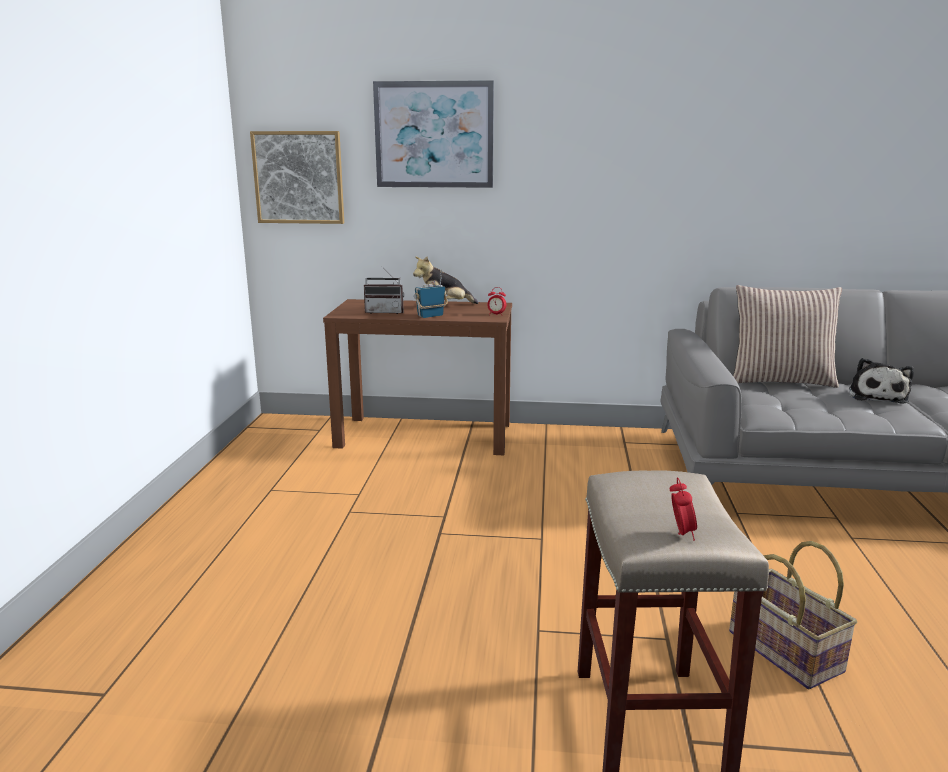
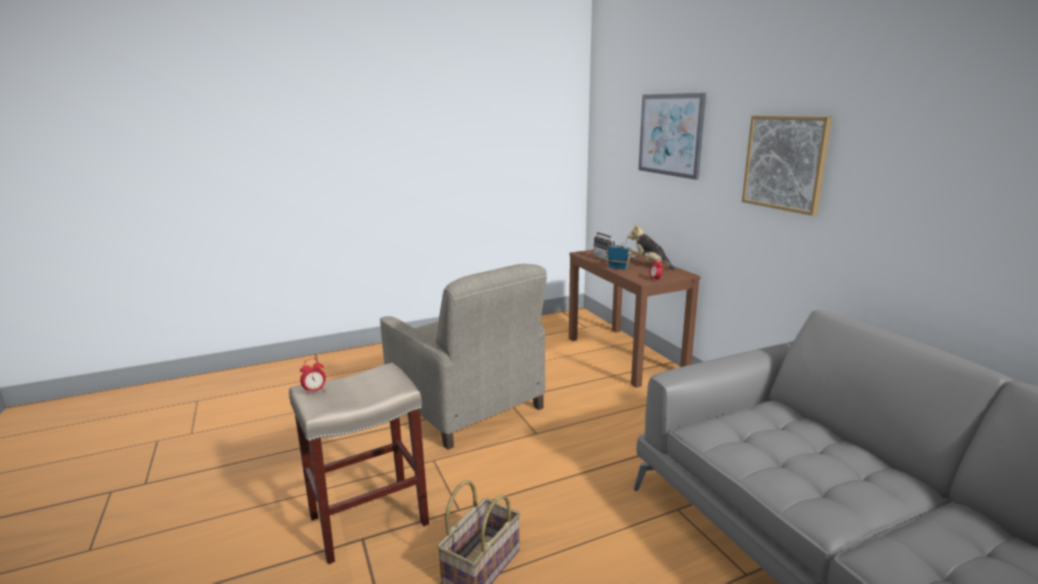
camera: 60 degrees right, 0 degrees up
picture [250,131,344,224] -> picture moved to [742,116,832,216]
pillow [733,285,842,388] -> none
plush toy [849,358,914,404] -> none
none -> beige armchair [380,264,547,450]

